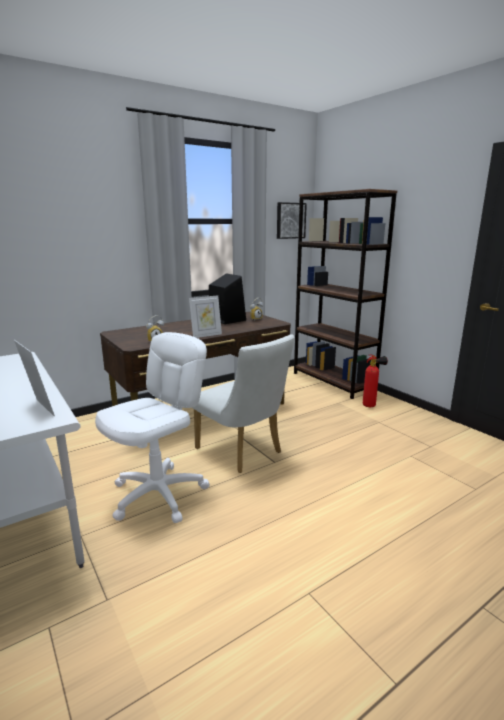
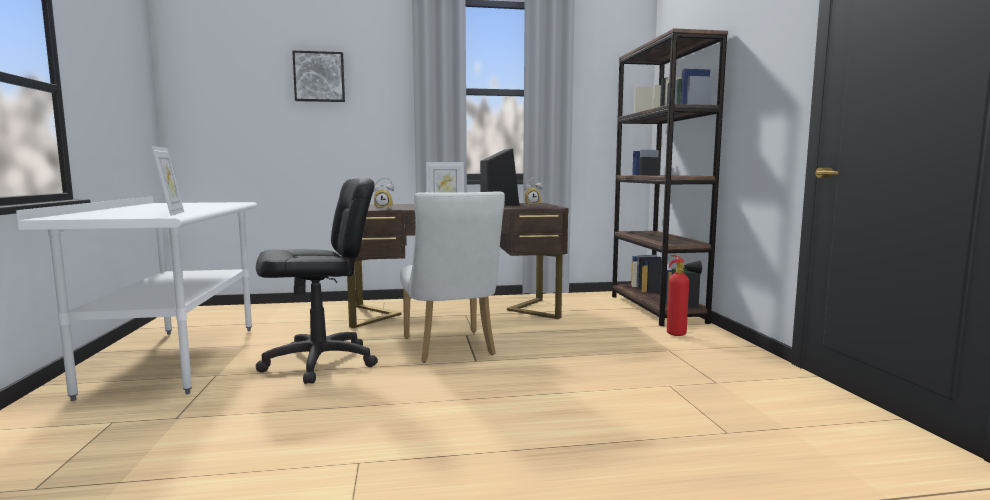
camera: 25 degrees right, 10 degrees down
white office chair [95,332,210,523] -> black office chair [256,178,378,384]
picture [277,202,307,239] -> picture moved to [292,51,345,102]

